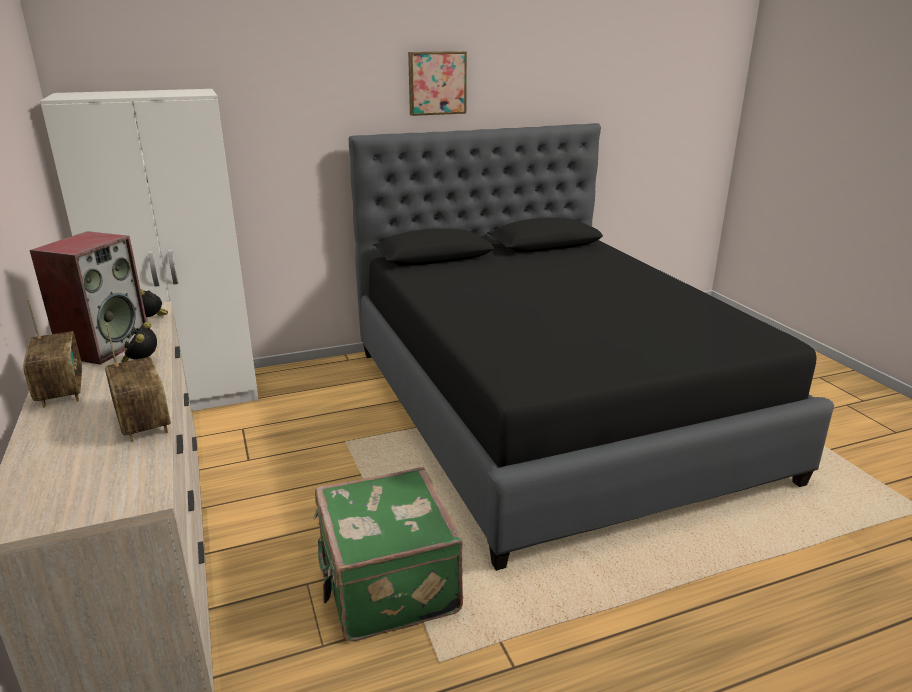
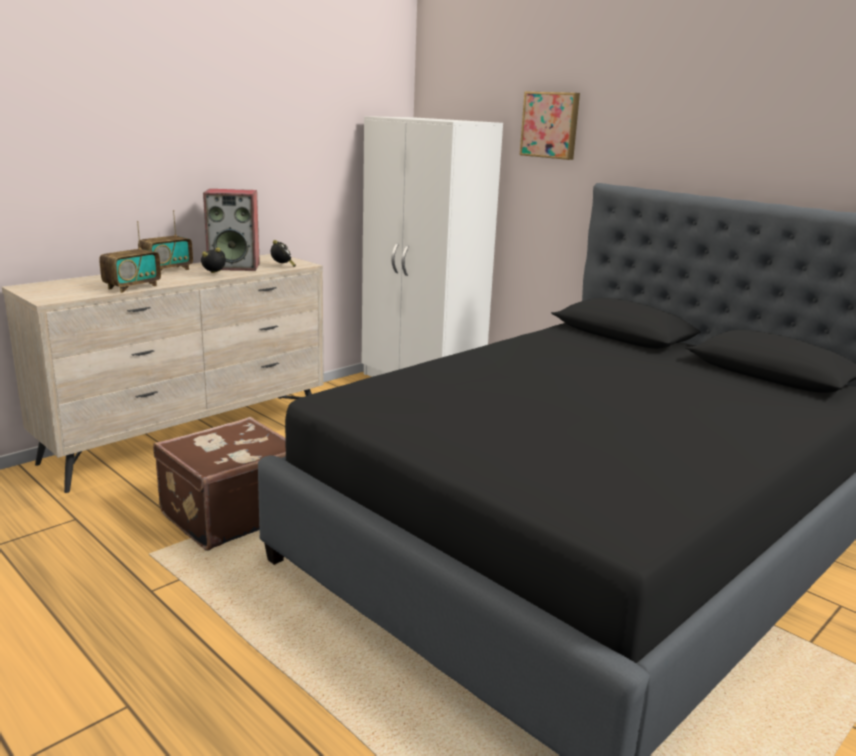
camera: 65 degrees right, 5 degrees down
green suitcase [313,467,463,641] -> brown suitcase [153,417,286,551]
picture [408,51,467,116] -> picture moved to [520,91,580,160]

